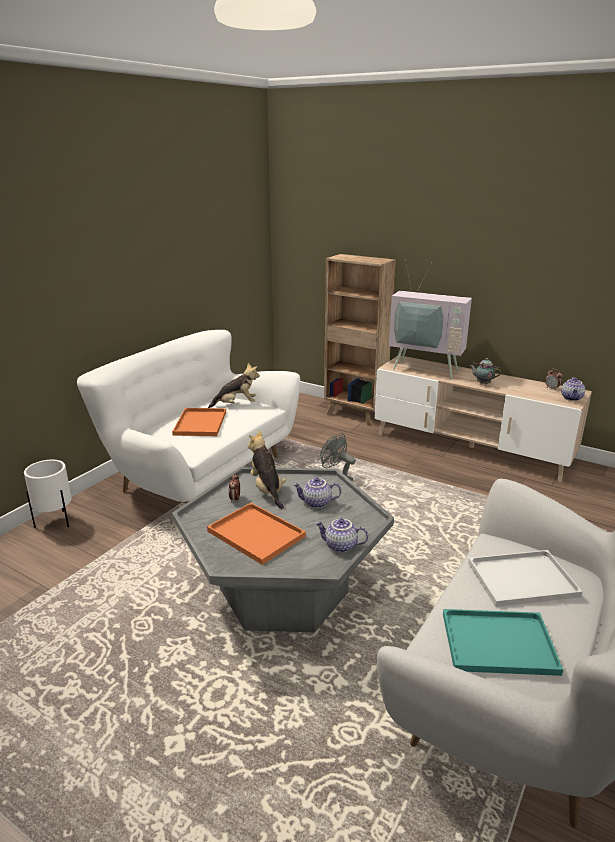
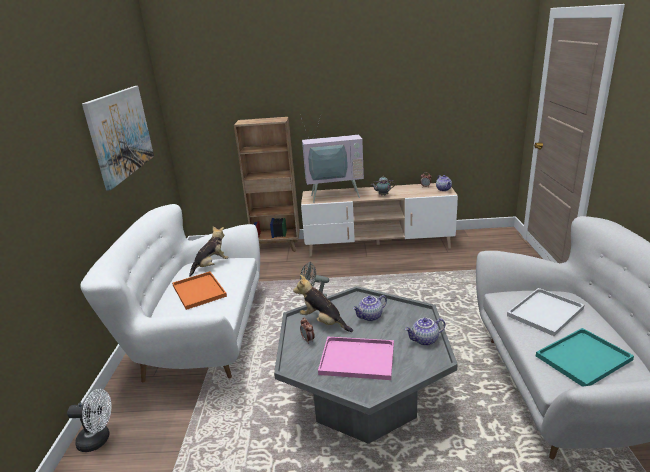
camera: 30 degrees left, 0 degrees up
white planter [24,460,72,528] -> white fan [67,389,112,452]
orange tray [207,503,306,565] -> pink tray [318,337,394,380]
none -> picture [82,86,154,191]

